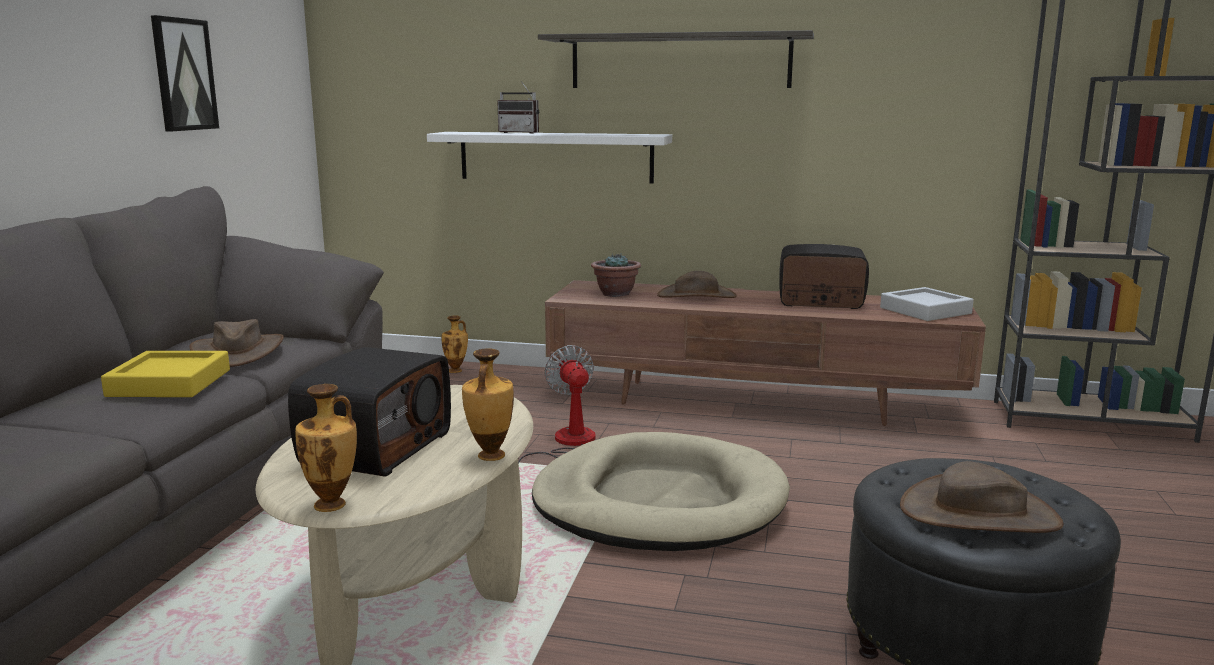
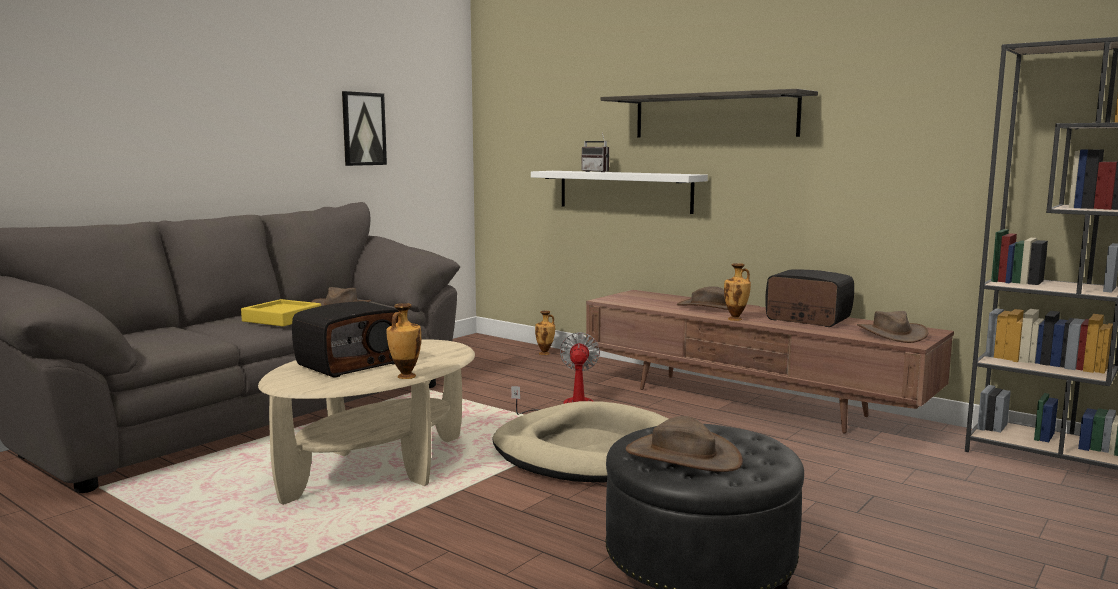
camera: 25 degrees right, 5 degrees down
vase [295,384,357,512] -> vase moved to [724,263,751,321]
potted plant [591,253,641,297] -> none
grey tray [880,287,974,321] -> brown hat [857,311,929,343]

